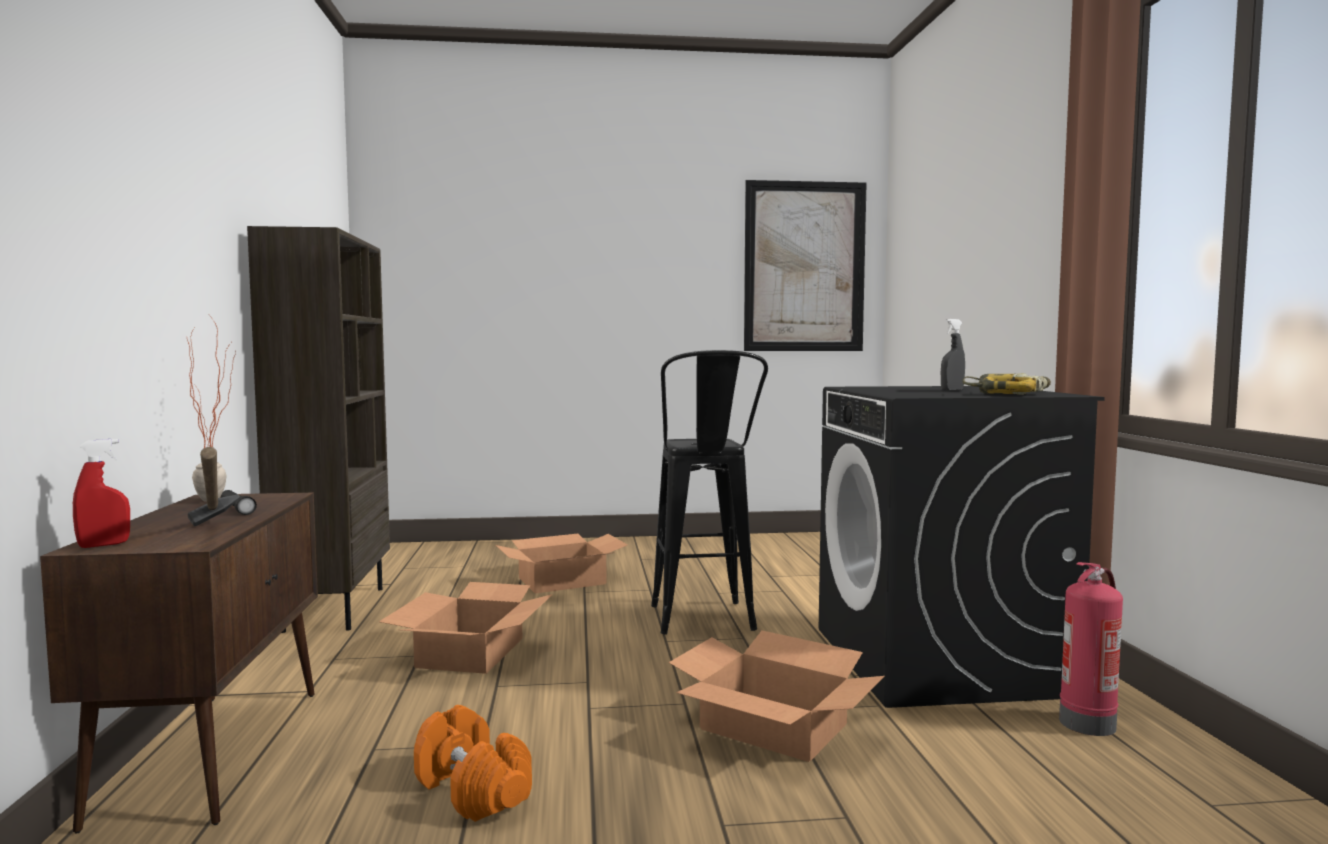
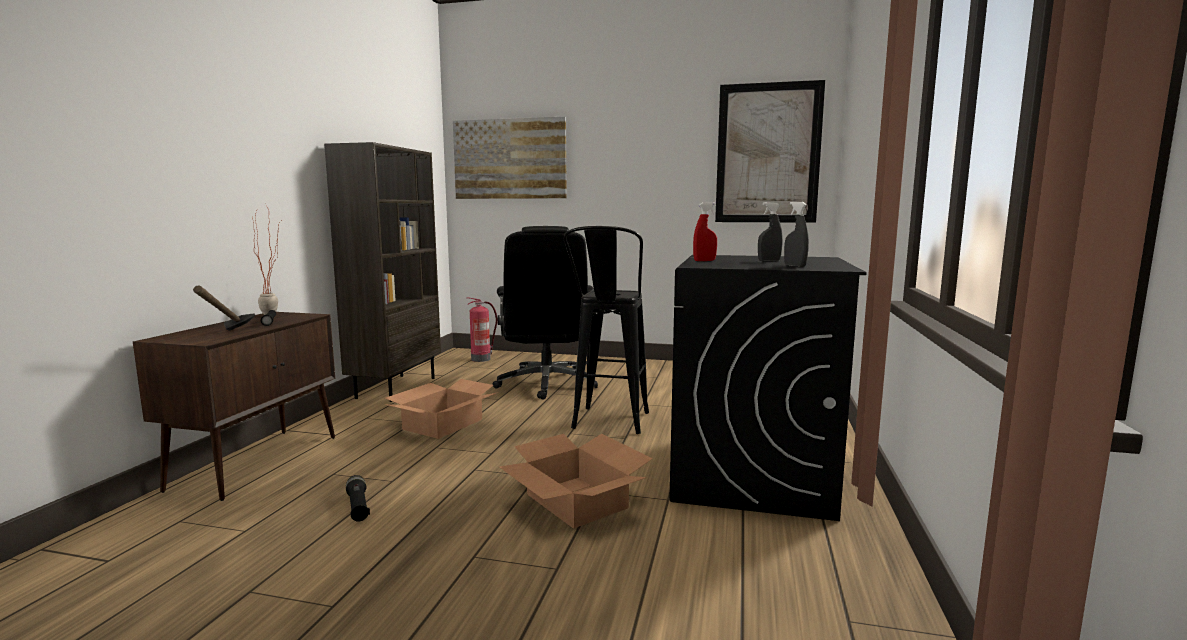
camera: 20 degrees right, 5 degrees up
red spray bottle [73,439,130,548] -> red spray bottle moved to [693,202,717,261]
orange dumbbell [414,705,532,822] -> black flashlight [346,475,370,522]
cardboard box [496,534,627,594] -> black office chair [493,226,598,400]
power drill [962,373,1051,395] -> grey spray bottle [784,202,809,267]
fire extinguisher [1059,562,1123,736] -> fire extinguisher moved to [467,297,497,362]
none -> picture [453,117,567,199]

